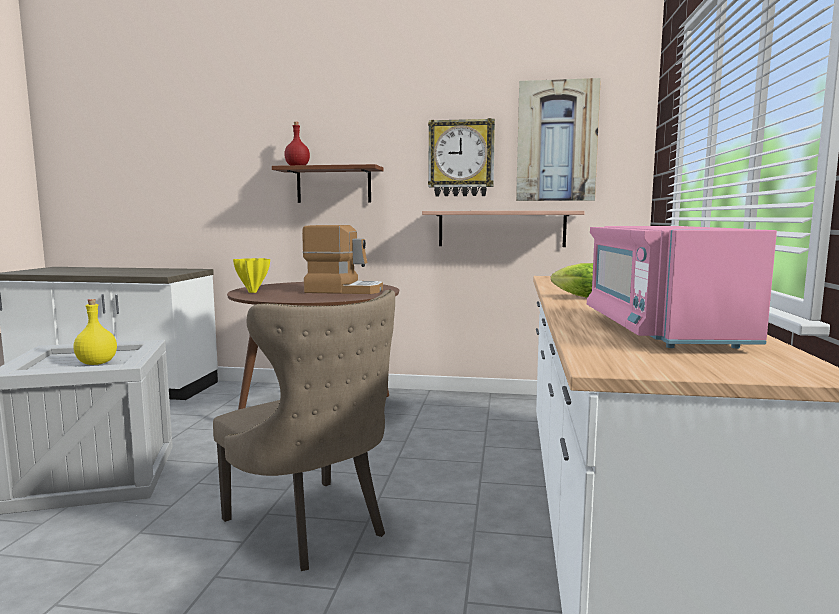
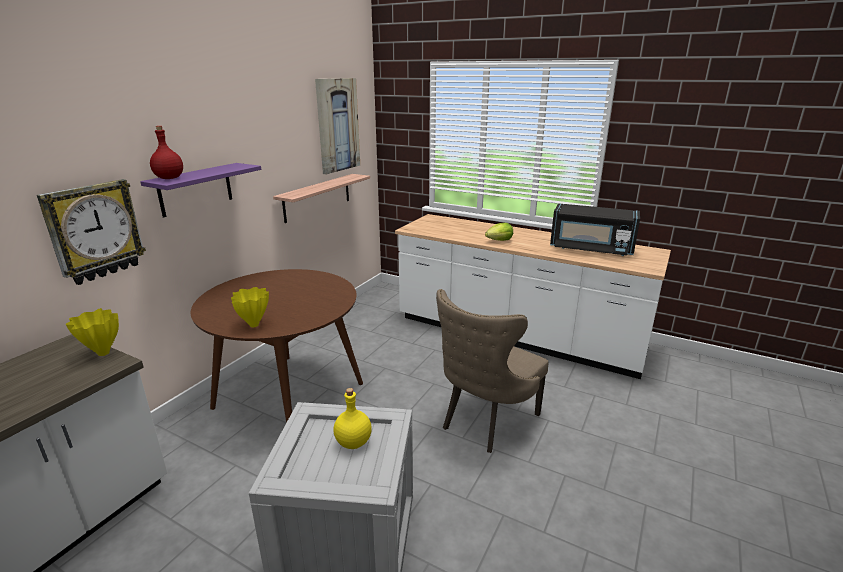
camera: 70 degrees left, 15 degrees up
beige chair [213,289,395,571] -> beige chair turned 150 degrees clockwise [436,289,548,453]
brown shelf [272,164,383,203] -> purple shelf [140,163,261,218]
coffee machine [302,225,383,294] -> none
wall clock [428,118,495,196] -> wall clock moved to [37,179,146,285]
pink microwave [587,226,777,349] -> black microwave [550,203,640,256]
none -> yellow vase [66,308,119,356]

